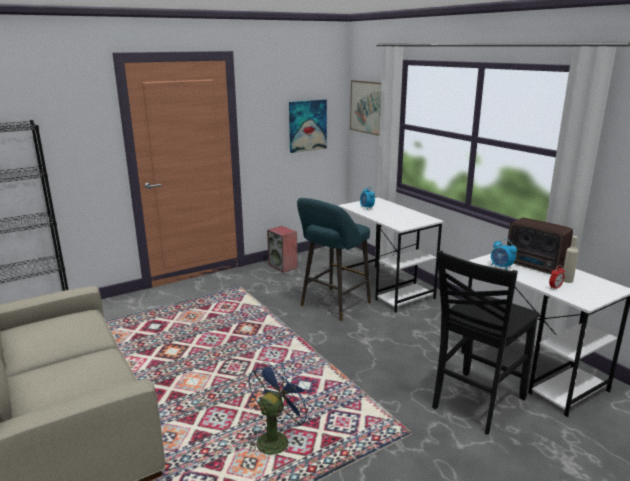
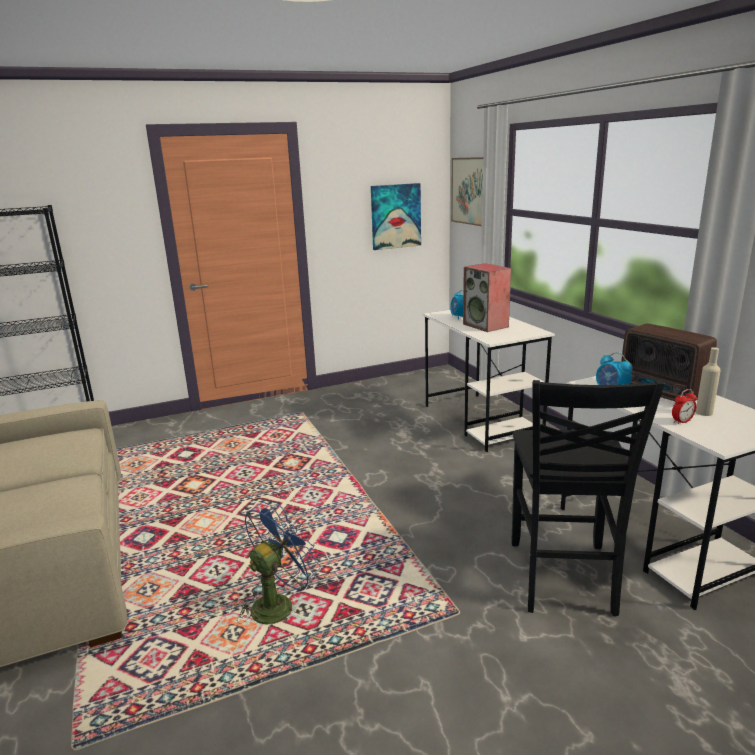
camera: 10 degrees right, 0 degrees up
speaker [267,226,298,273] -> speaker moved to [463,263,511,332]
turquoise stool [297,198,371,321] -> none
black chair [432,250,540,435] -> black chair turned 45 degrees counterclockwise [512,380,664,617]

